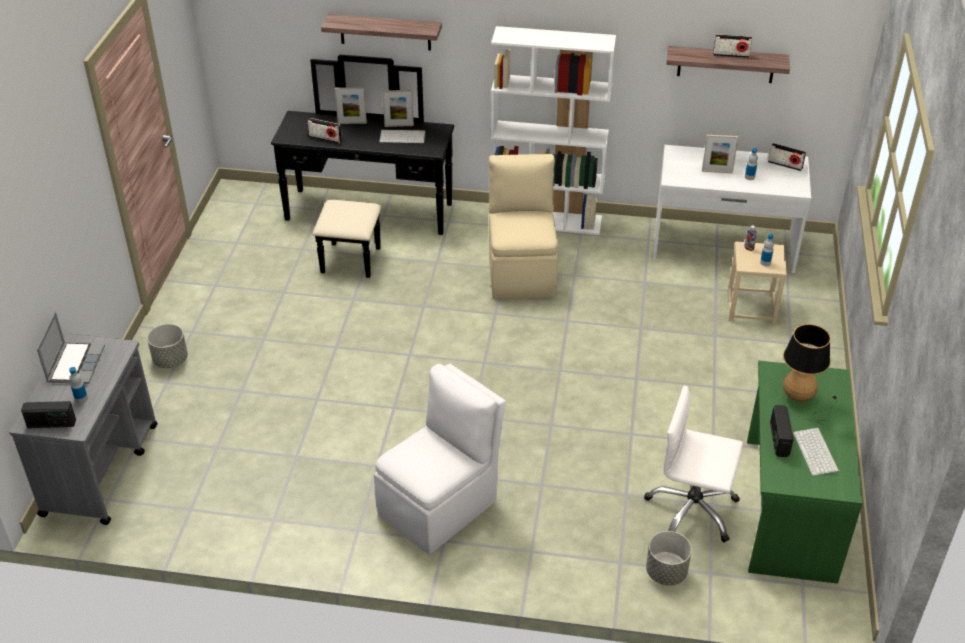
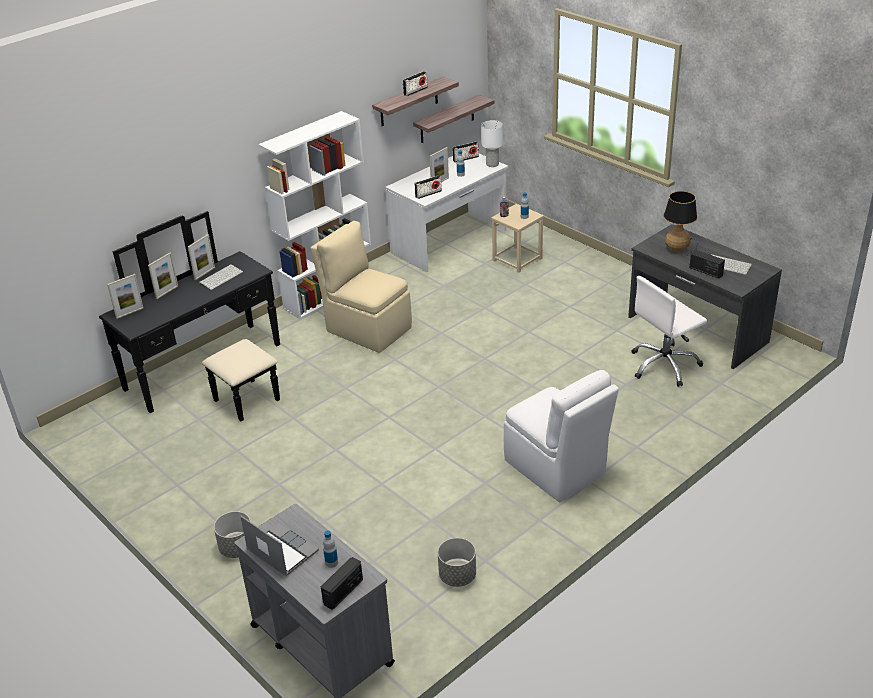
camera: 50 degrees left, 5 degrees down
radio [308,118,342,144] -> radio moved to [415,175,442,199]
shelf [321,14,442,50] -> shelf moved to [413,94,495,143]
white chair [374,364,506,554] -> white chair turned 150 degrees clockwise [504,370,619,502]
grey planter [646,531,692,585] -> grey planter moved to [438,538,476,587]
green desk [747,361,863,584] -> grey desk [628,224,782,369]
none -> picture frame [107,274,143,319]
none -> white table lamp [481,120,503,167]

